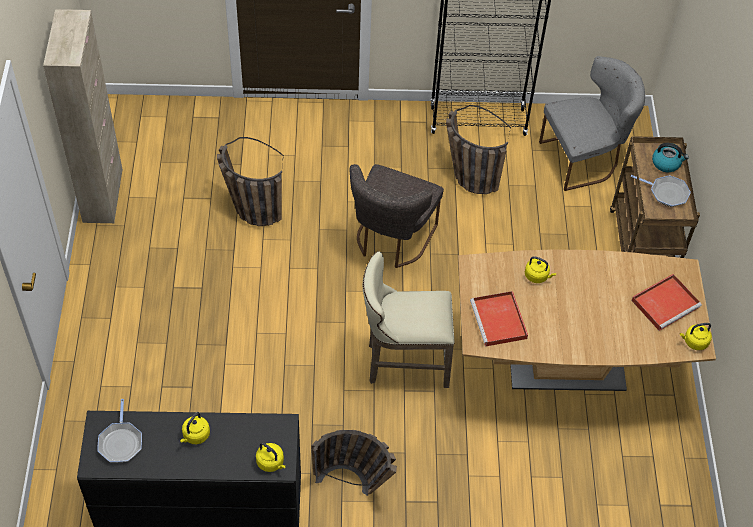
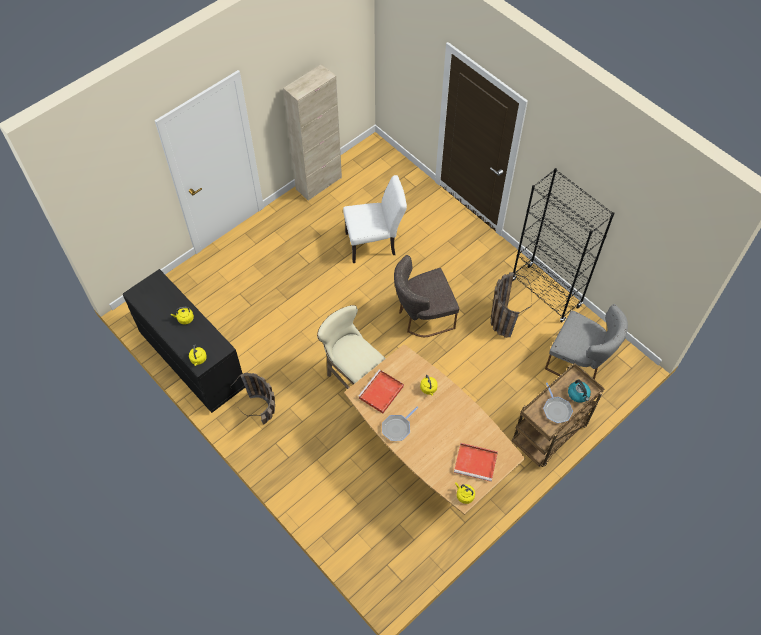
camera: 50 degrees right, 5 degrees up
frying pan [97,399,142,463] -> frying pan moved to [382,407,418,441]
basket [217,137,284,226] -> white chair [343,175,407,263]

